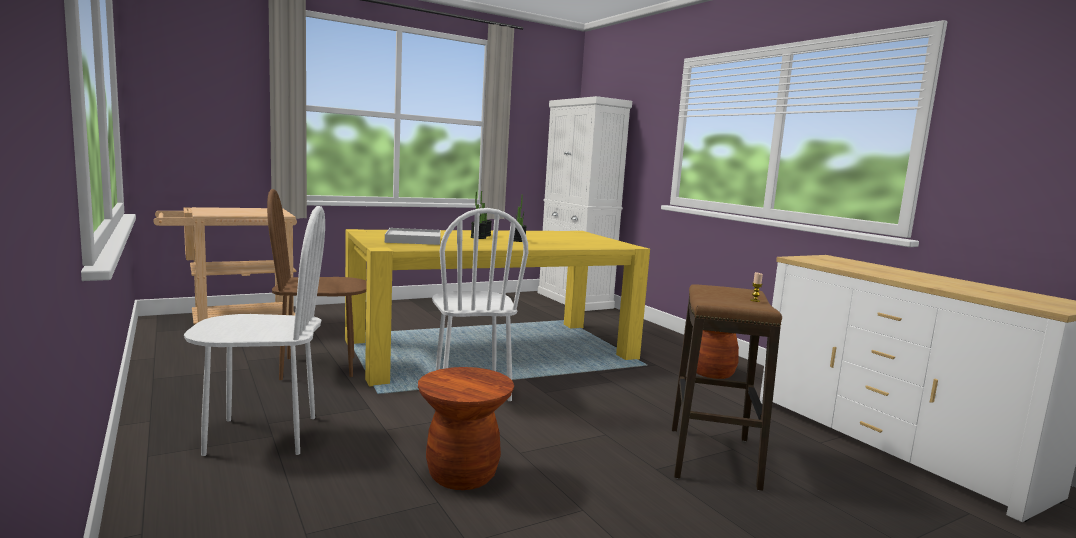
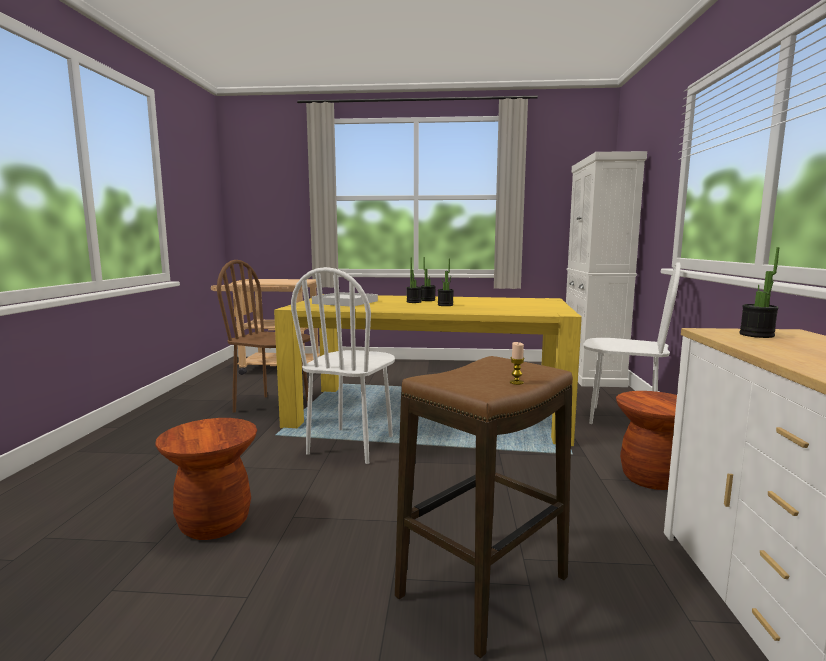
camera: 35 degrees right, 0 degrees up
white chair [184,206,325,456] -> white chair moved to [583,262,681,424]
none -> potted plant [739,247,780,338]

